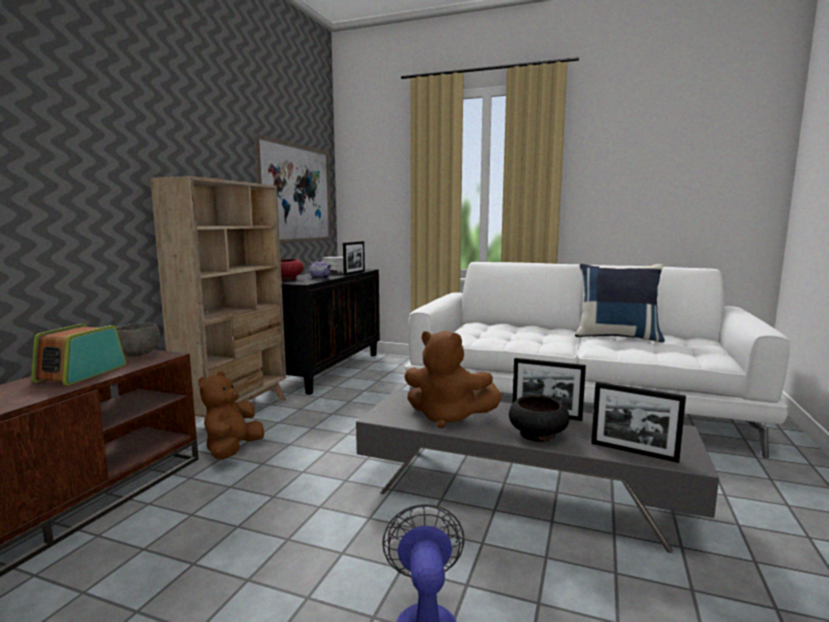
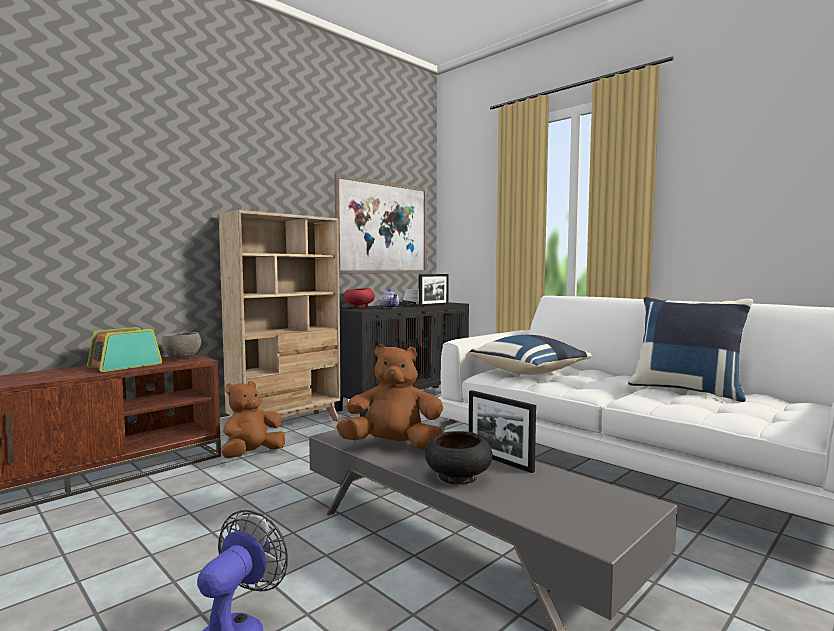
camera: 25 degrees right, 5 degrees down
brown plush toy [404,331,502,428] -> brown plush toy turned 135 degrees clockwise [336,344,443,450]
picture frame [591,382,686,463] -> none
none -> blue pillow [470,335,592,375]

